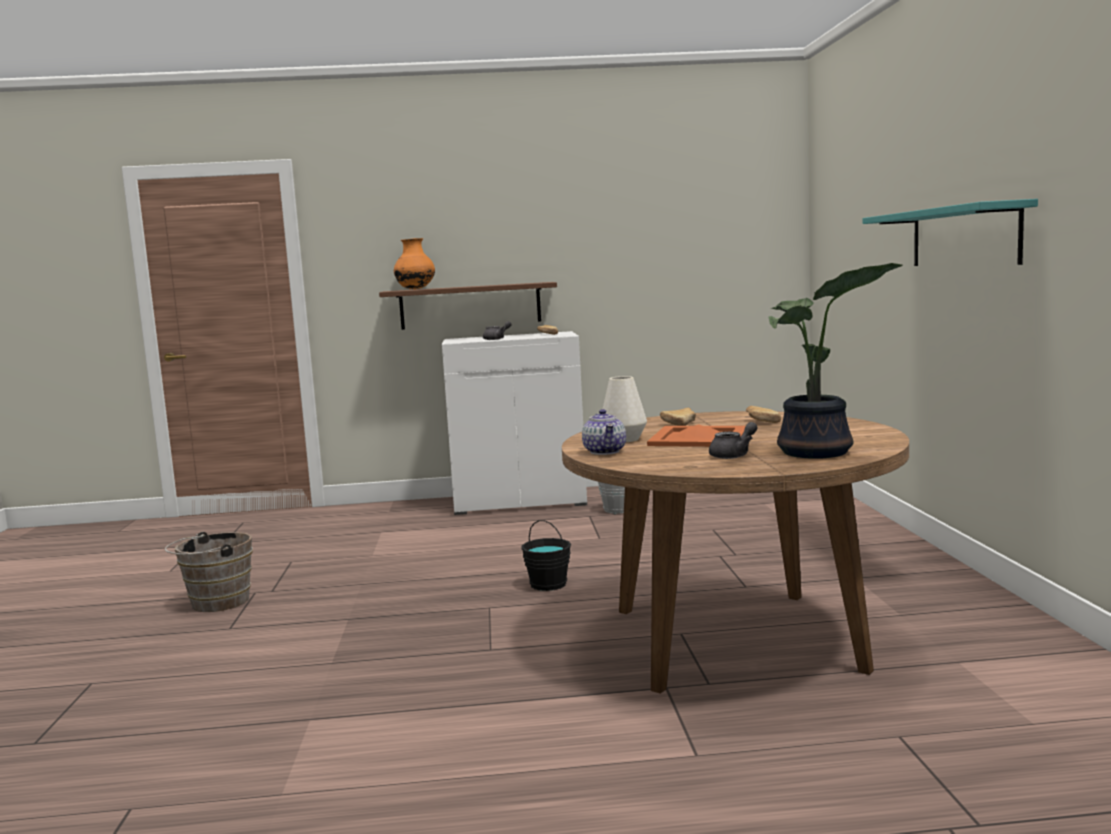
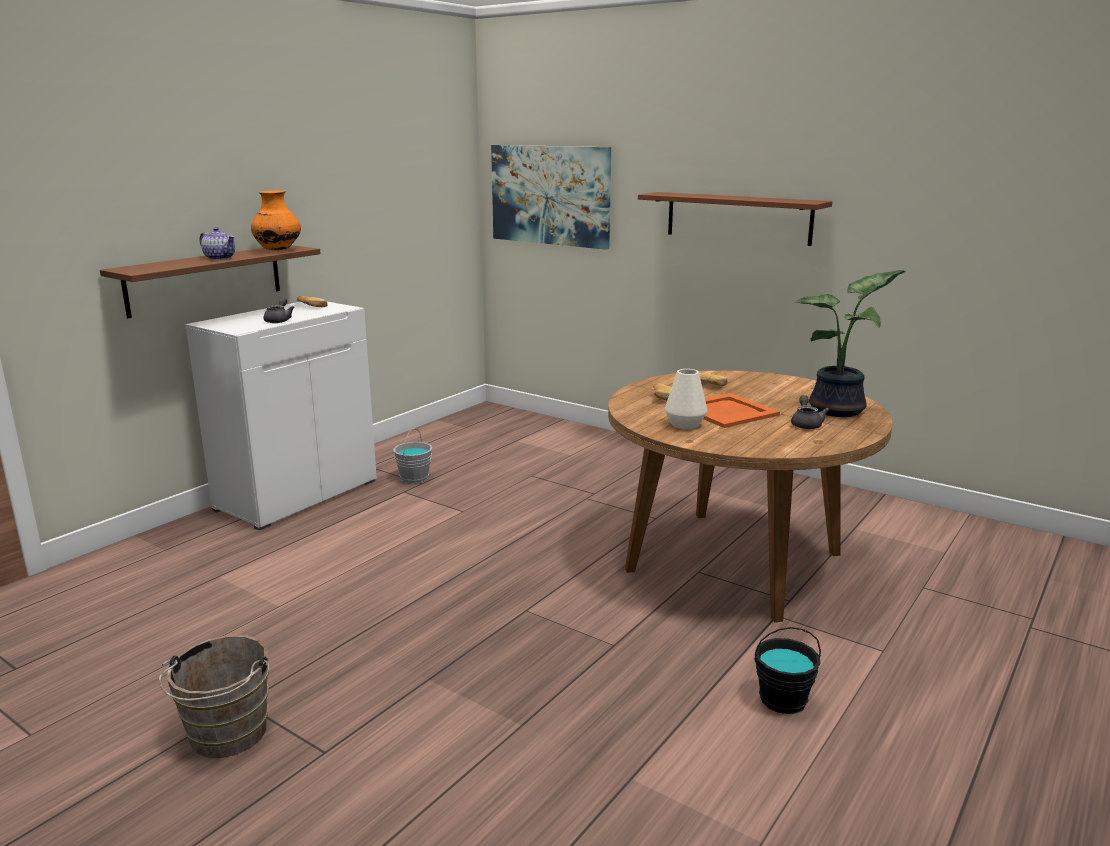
camera: 50 degrees left, 10 degrees up
orange vase [394,238,435,289] -> orange vase moved to [251,190,301,251]
black bucket [522,520,571,591] -> black bucket moved to [755,627,821,714]
teapot [582,409,626,455] -> teapot moved to [200,227,235,260]
turquoise shelf [863,199,1038,266] -> brown shelf [638,192,832,246]
none -> picture [491,145,611,250]

